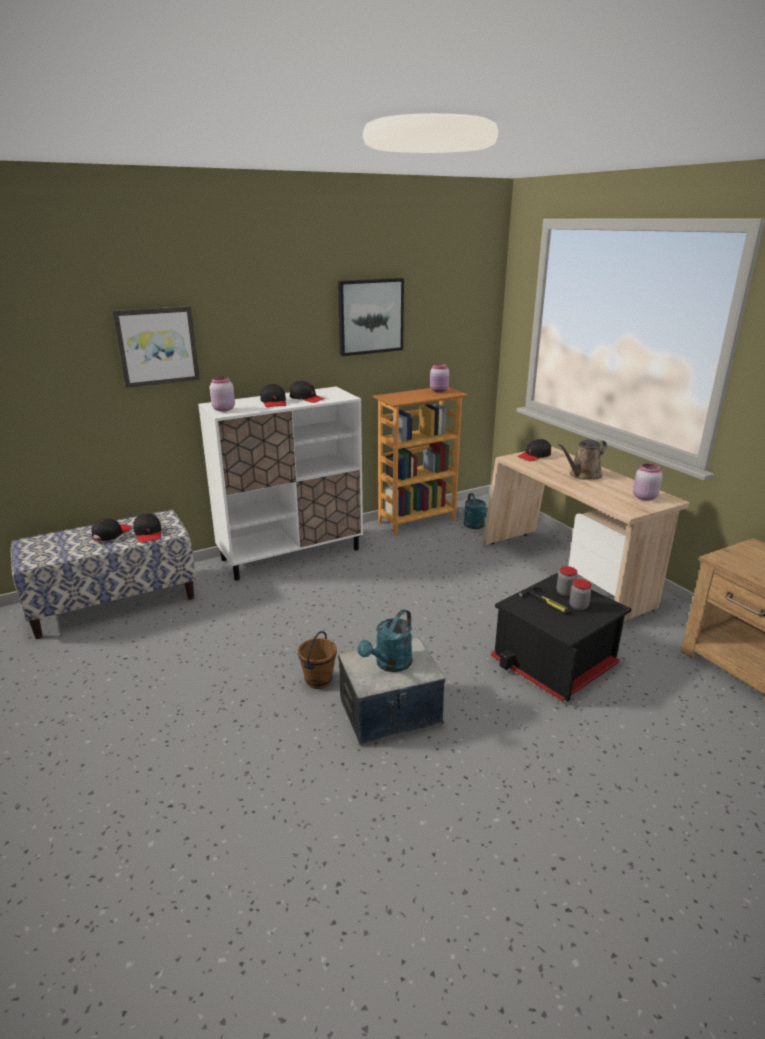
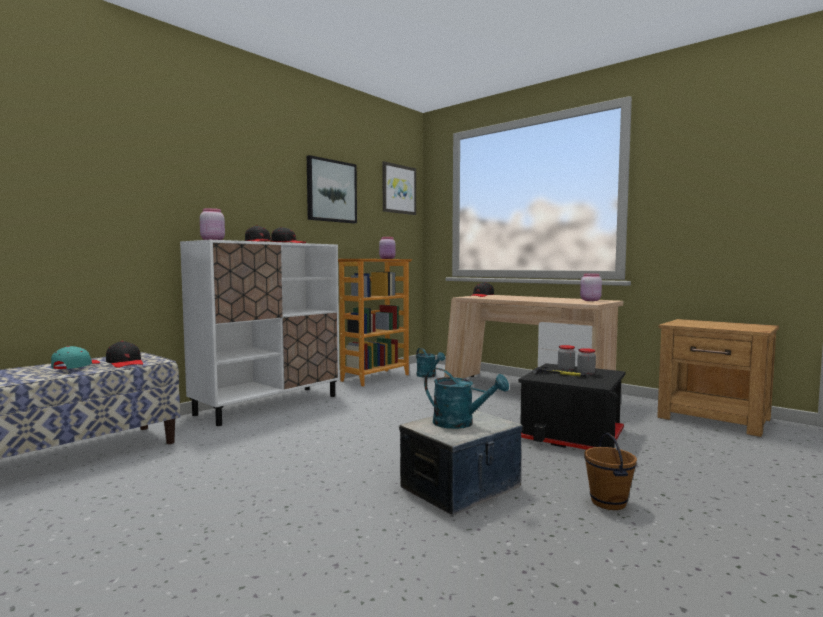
camera: 20 degrees left, 20 degrees down
black cap [91,519,131,541] -> turquoise cap [51,346,100,369]
picture [112,306,200,388] -> picture moved to [382,161,416,215]
brown bucket [298,631,337,689] -> brown bucket moved to [584,433,637,510]
turquoise watering can [357,609,412,672] -> turquoise watering can turned 75 degrees counterclockwise [424,368,509,429]
brown watering can [558,439,607,480] -> none

